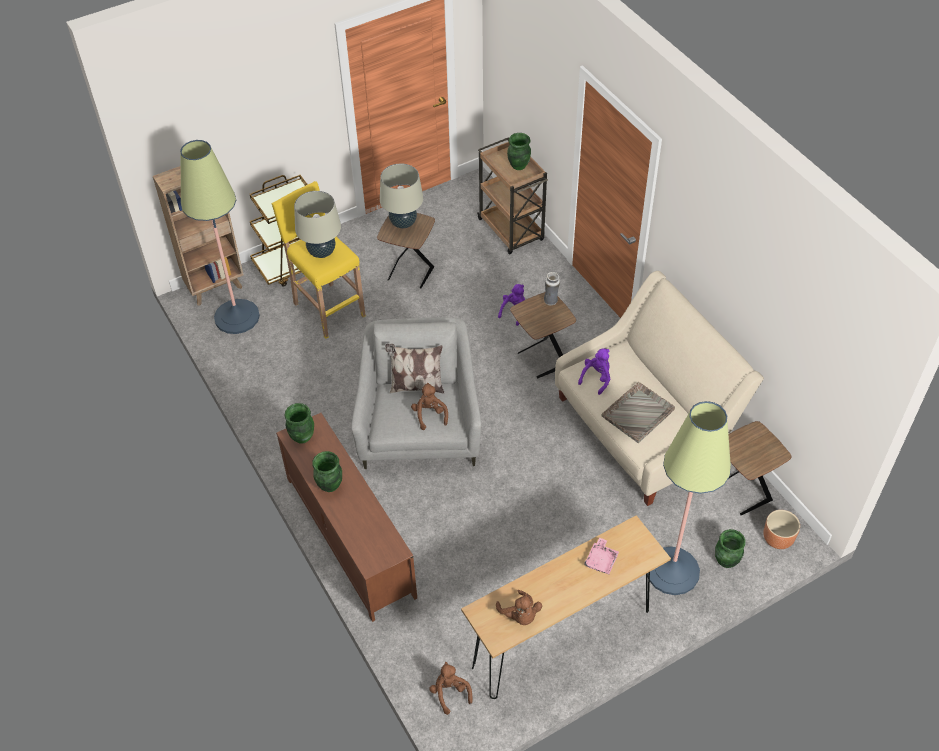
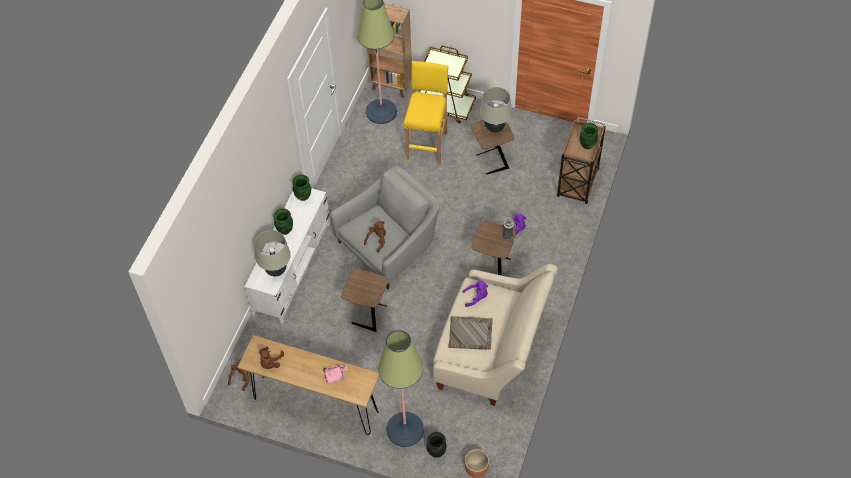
camera: 50 degrees right, 5 degrees up
brown tv stand [276,413,417,622] -> white tv stand [244,188,331,324]
beige table lamp [294,191,341,258] -> beige table lamp moved to [255,230,291,276]
pillow [385,344,444,393] -> none
green vase [715,529,746,568] -> black vase [427,432,447,458]
brown side table [728,421,791,515] -> brown side table moved to [341,269,388,332]

